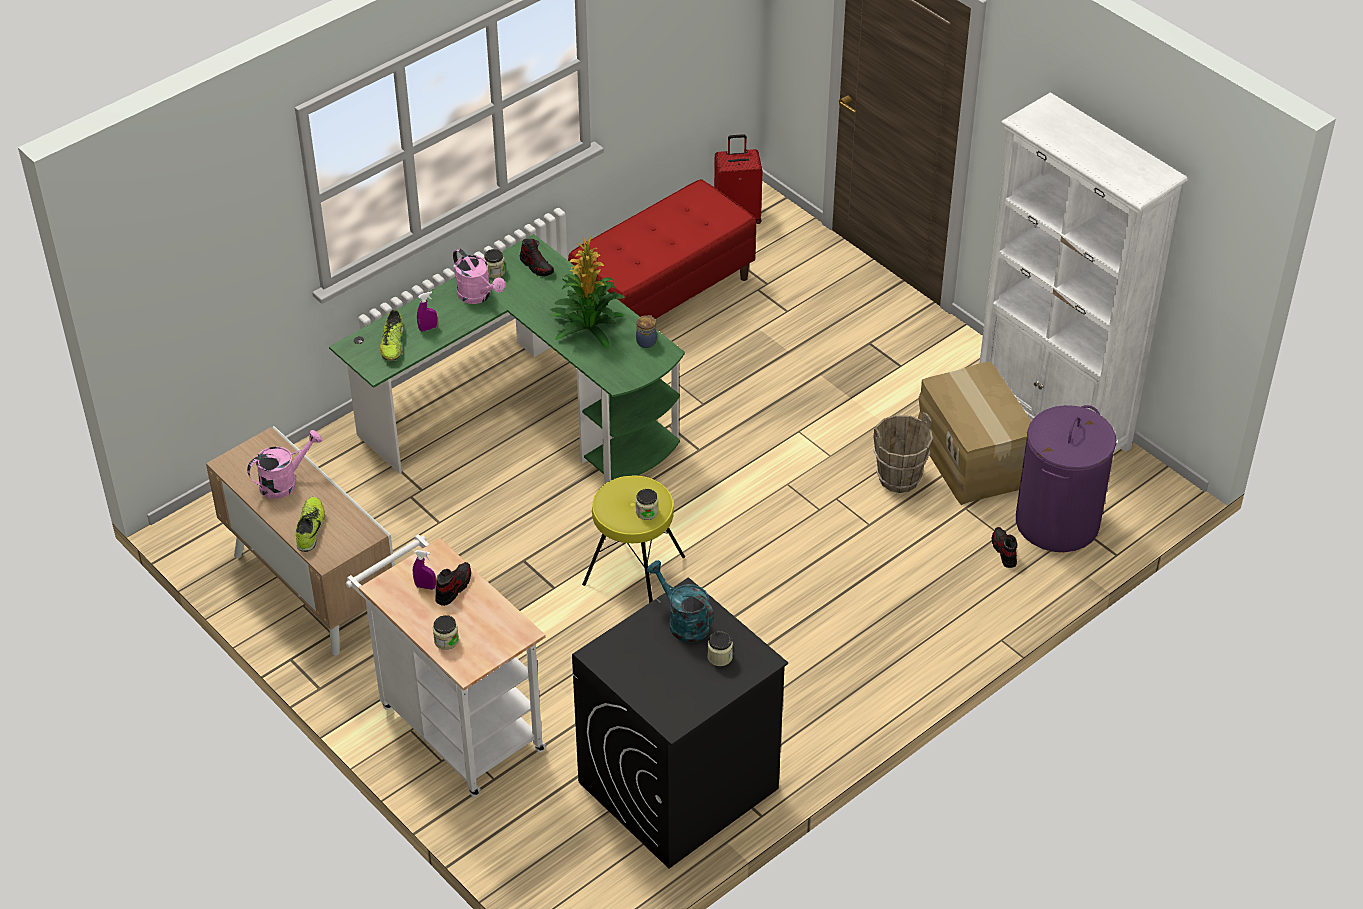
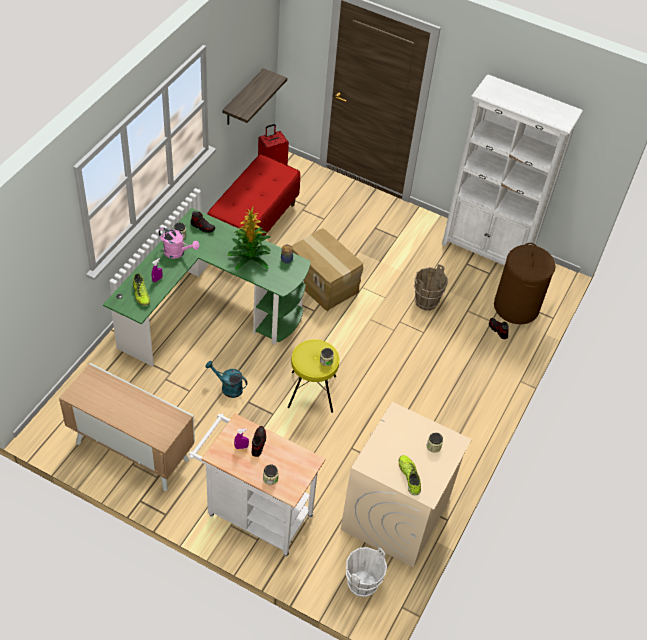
camera: 25 degrees left, 5 degrees up
pink watering can [247,430,322,499] -> none
shoe [296,497,325,552] -> shoe moved to [399,455,421,495]
black washing machine [572,578,788,869] -> beige washing machine [341,402,472,568]
turquoise watering can [646,560,714,642] -> turquoise watering can moved to [205,361,247,398]
cardboard box [918,361,1031,505] -> cardboard box moved to [292,228,363,311]
purple laundry basket [1016,405,1116,552] -> brown laundry basket [494,243,556,324]
none -> shelf [222,68,287,125]
none -> white bucket [346,547,387,597]

